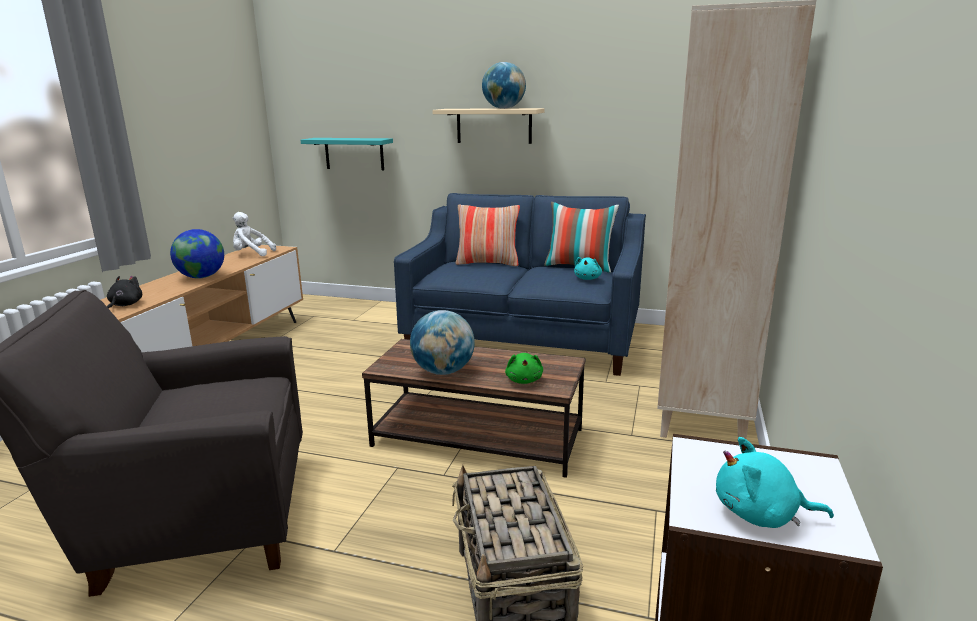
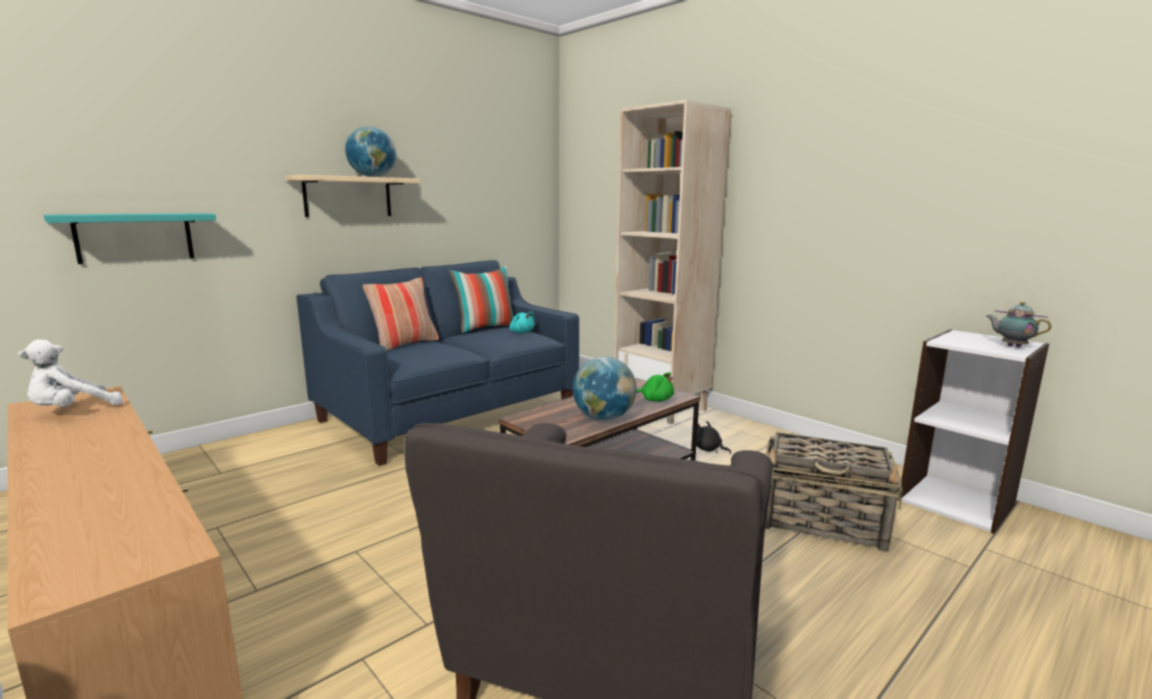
camera: 60 degrees left, 5 degrees down
black plush toy [107,276,142,308] -> black plush toy moved to [696,421,731,454]
globe [170,229,224,279] -> none
turquoise plush toy [716,437,834,528] -> teapot [987,302,1052,348]

